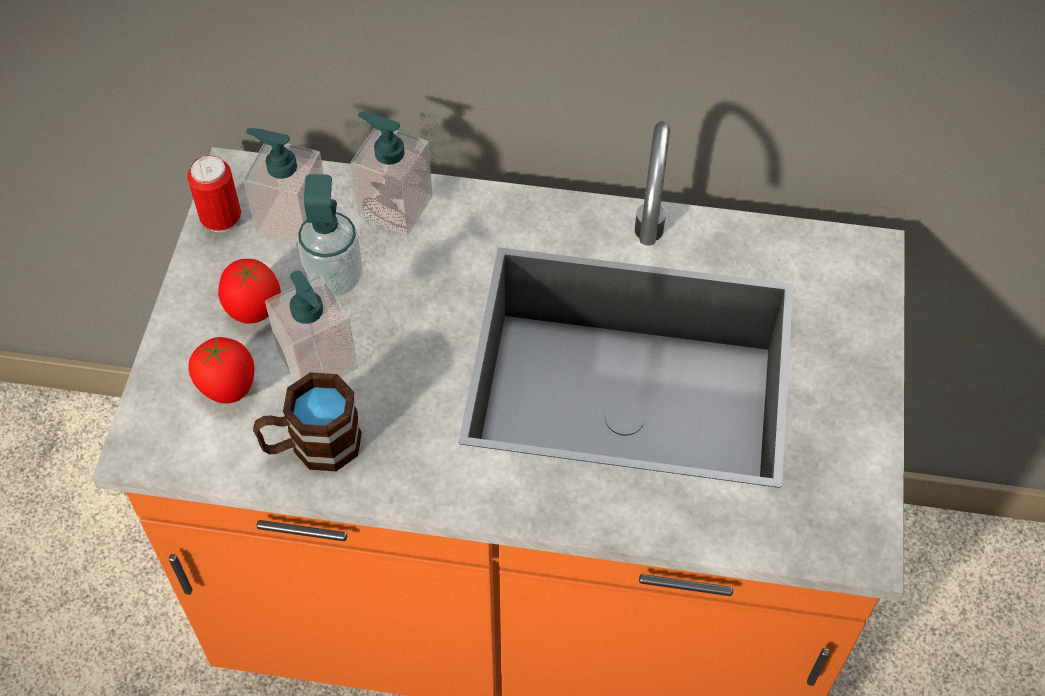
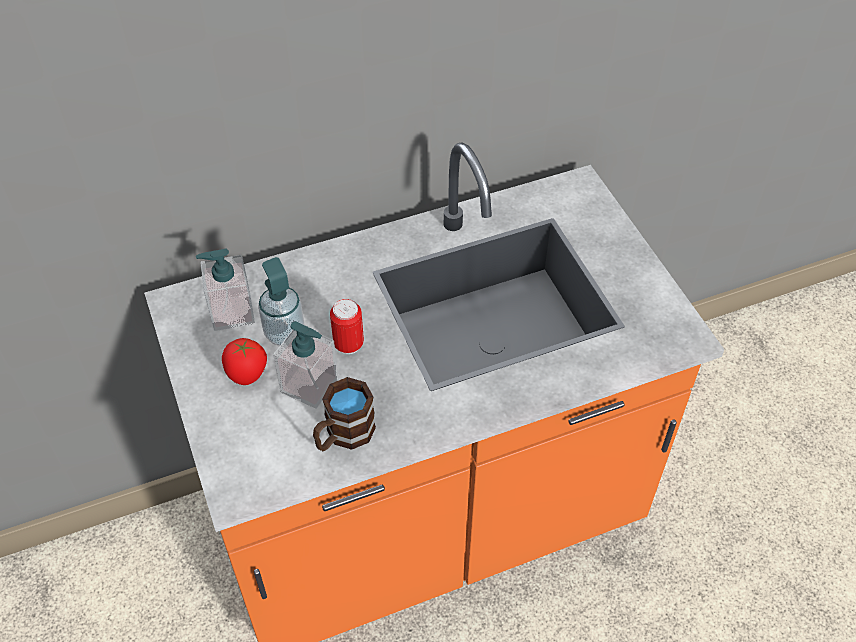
camera: 30 degrees left, 5 degrees down
can [187,155,241,233] -> can moved to [330,299,364,354]
tomato [188,337,255,403] -> none
soap dispenser [350,112,432,235] -> none

